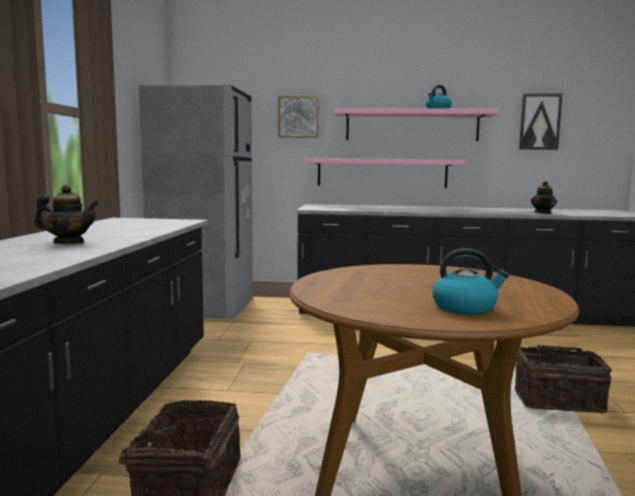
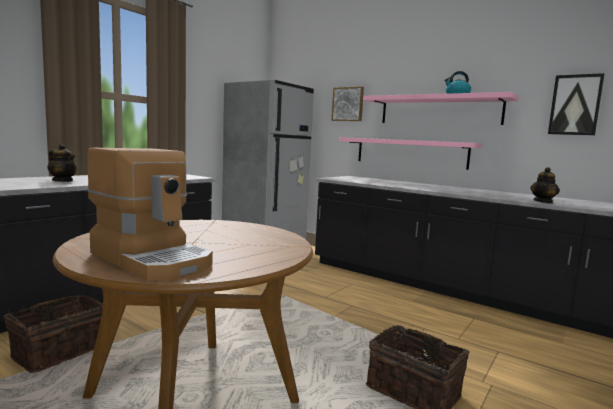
camera: 30 degrees right, 0 degrees up
kettle [432,248,509,315] -> coffee machine [87,148,213,281]

